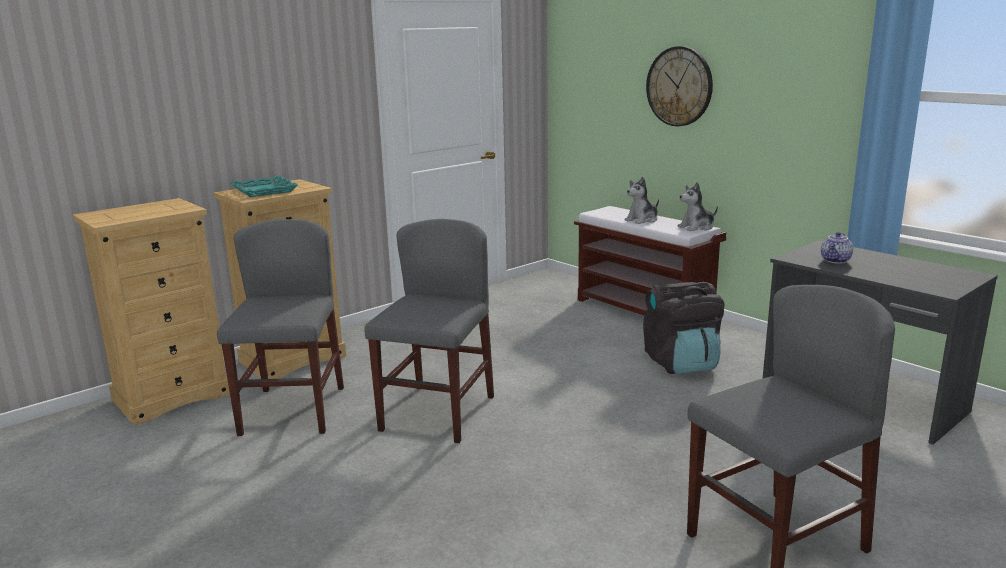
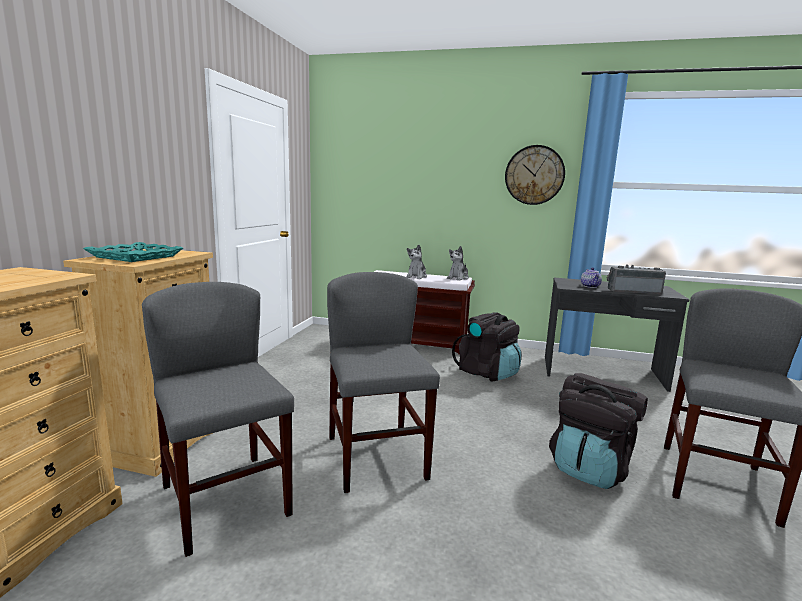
camera: 35 degrees left, 5 degrees down
wall clock [646,46,713,126] -> wall clock moved to [505,145,565,205]
none -> black backpack [549,373,648,489]
none -> radio [607,265,666,295]

